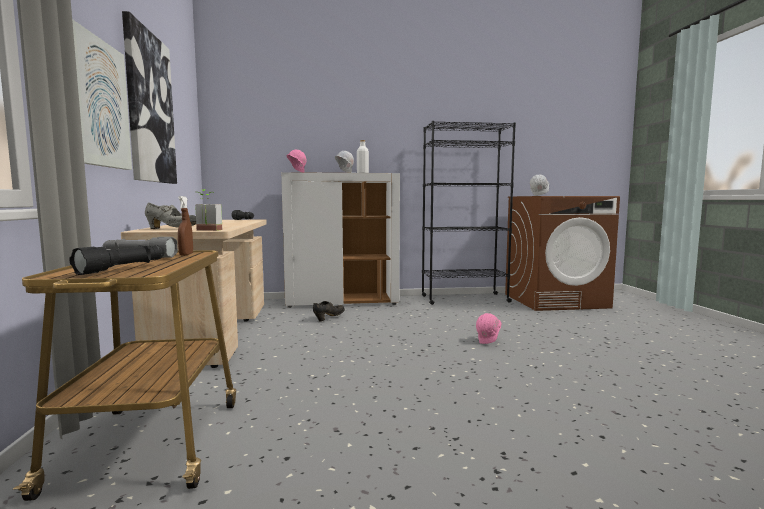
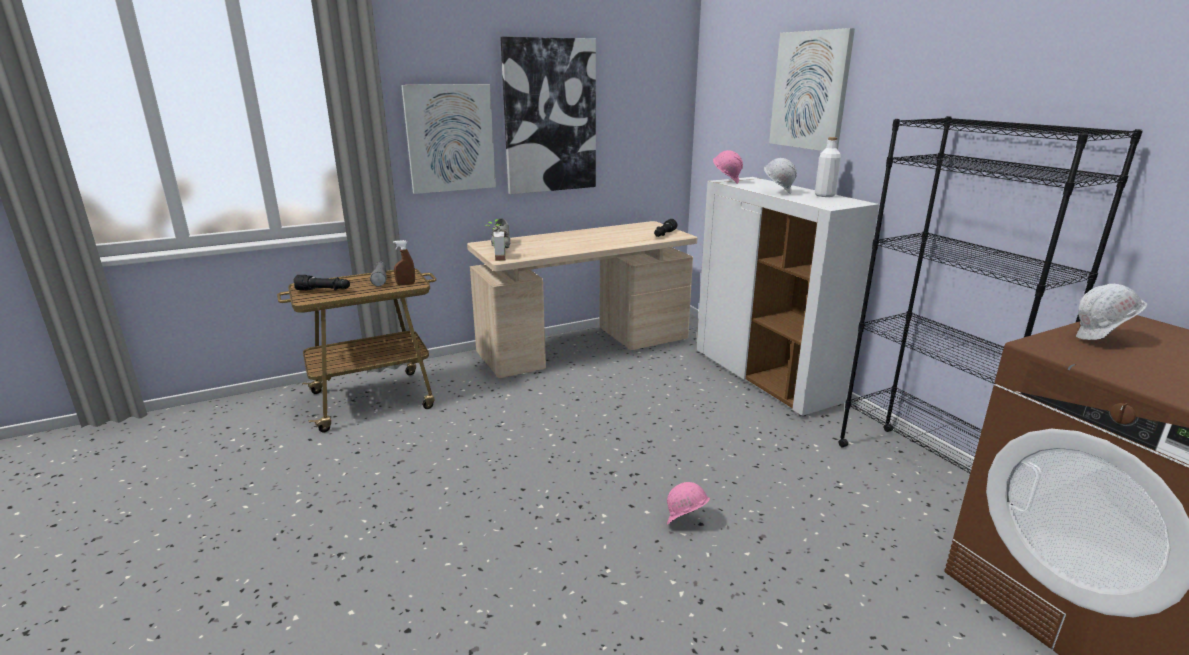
camera: 70 degrees right, 15 degrees up
black shoe [313,301,345,322] -> none
none -> picture [769,28,855,151]

